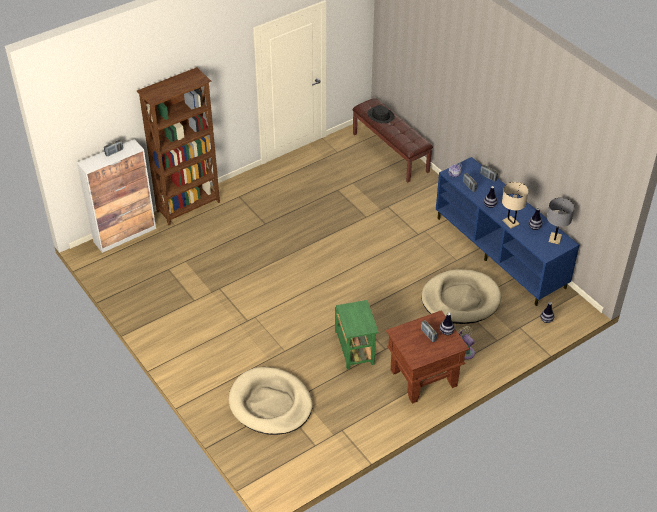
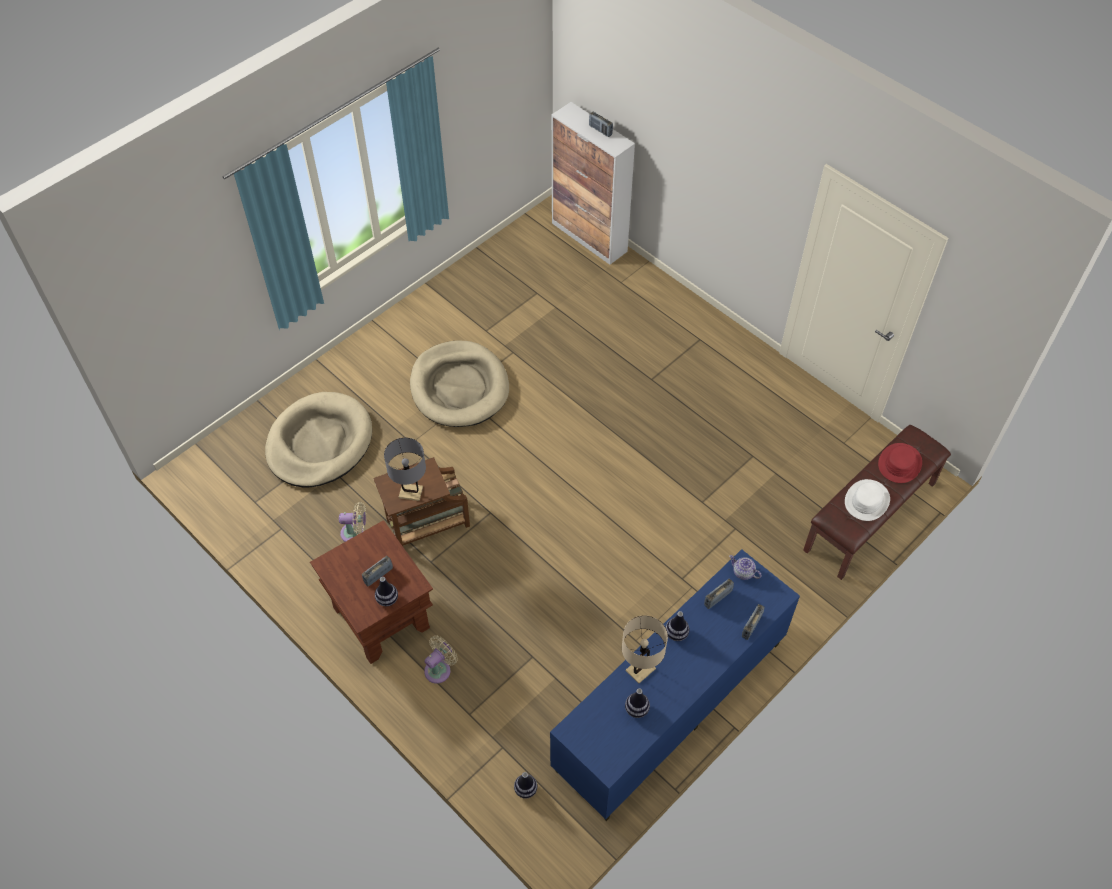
camera: 80 degrees right, 10 degrees up
brown bookcase [137,67,220,225] -> none
green side table [335,300,379,369] -> brown side table [373,457,470,548]
black hat [367,105,395,123] -> red hat [878,443,922,483]
beige dog bed [421,269,501,324] -> beige dog bed moved to [410,340,509,427]
grey table lamp [547,198,575,244] -> grey table lamp moved to [384,438,426,501]
none -> beige fan [339,502,366,542]
none -> white hat [845,479,890,521]

